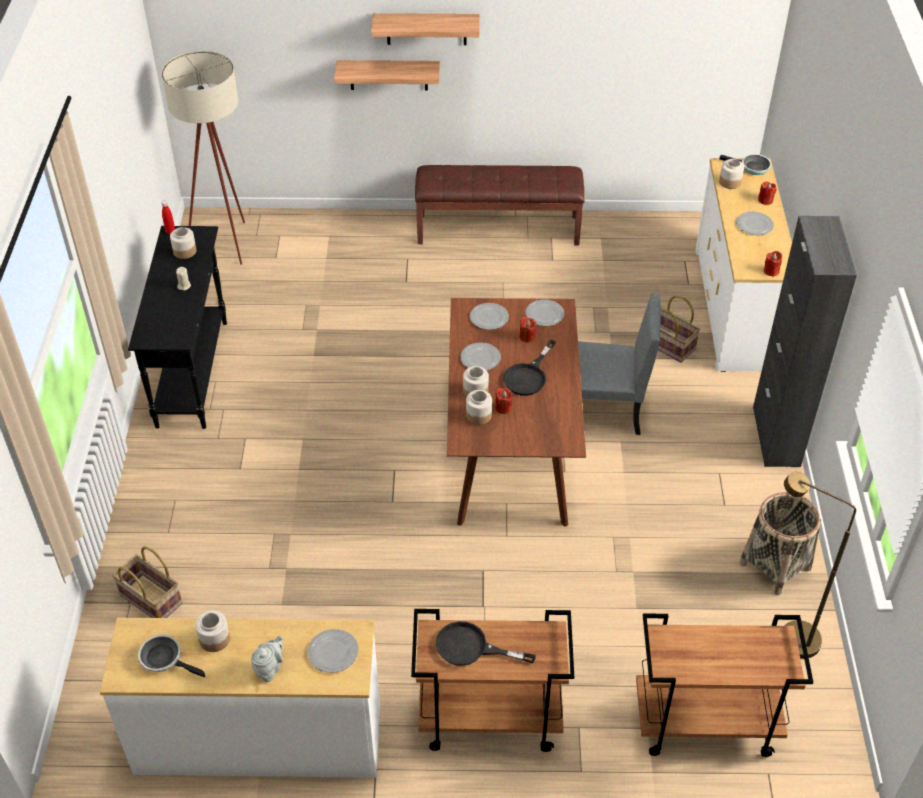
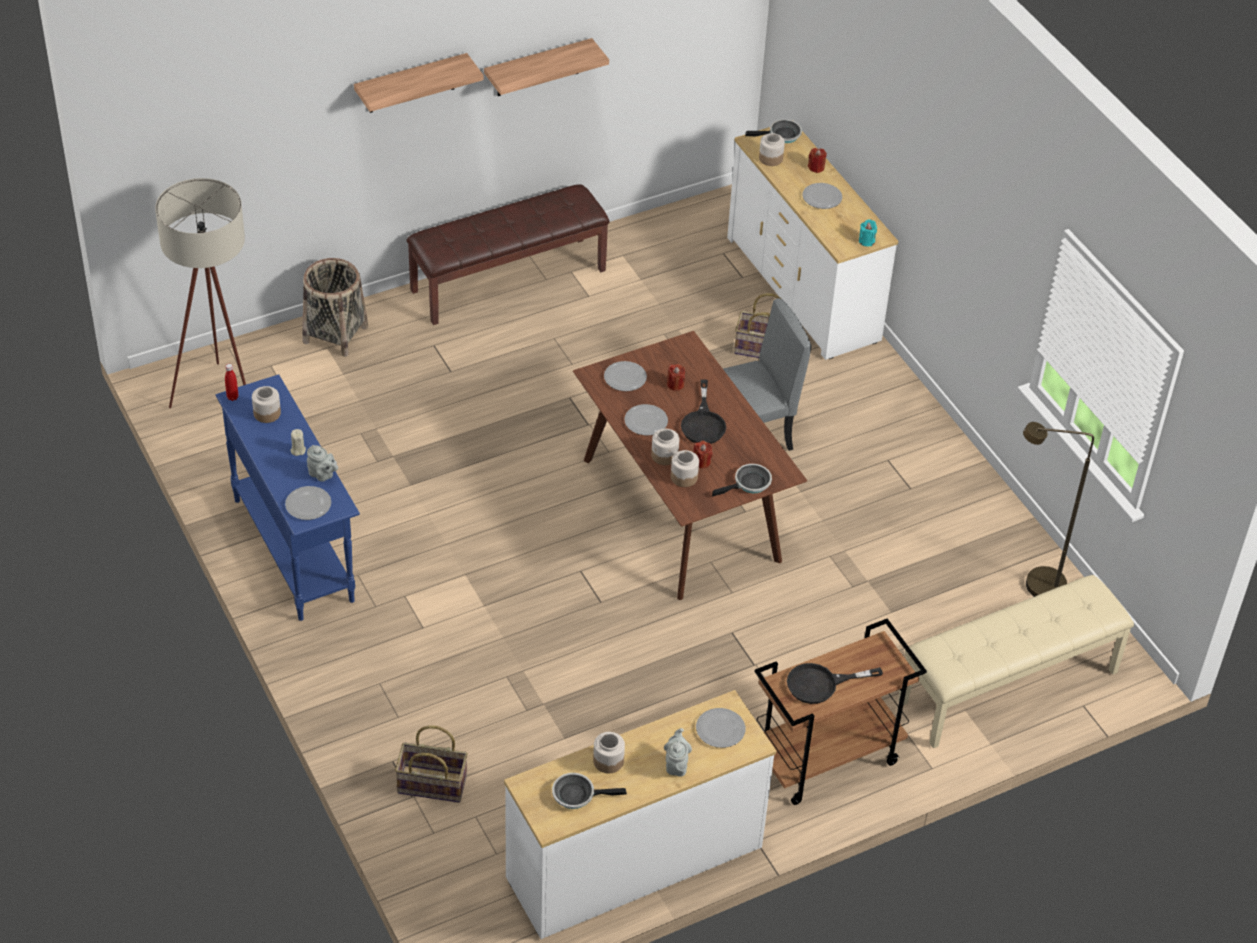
camera: 30 degrees left, 0 degrees up
black console table [128,226,227,429] -> blue console table [216,374,360,621]
shelf [334,60,440,90] -> shelf moved to [484,38,609,96]
plate [525,299,565,326] -> plate moved to [285,486,331,520]
brown cart [636,614,813,757] -> beige bench [898,575,1134,748]
basket [739,492,821,595] -> basket moved to [302,258,368,357]
black cabinet [753,216,857,467] -> none
red candle [764,251,782,277] -> turquoise candle [859,219,877,247]
none -> grey teapot [307,445,338,482]
none -> frying pan [712,464,772,497]

